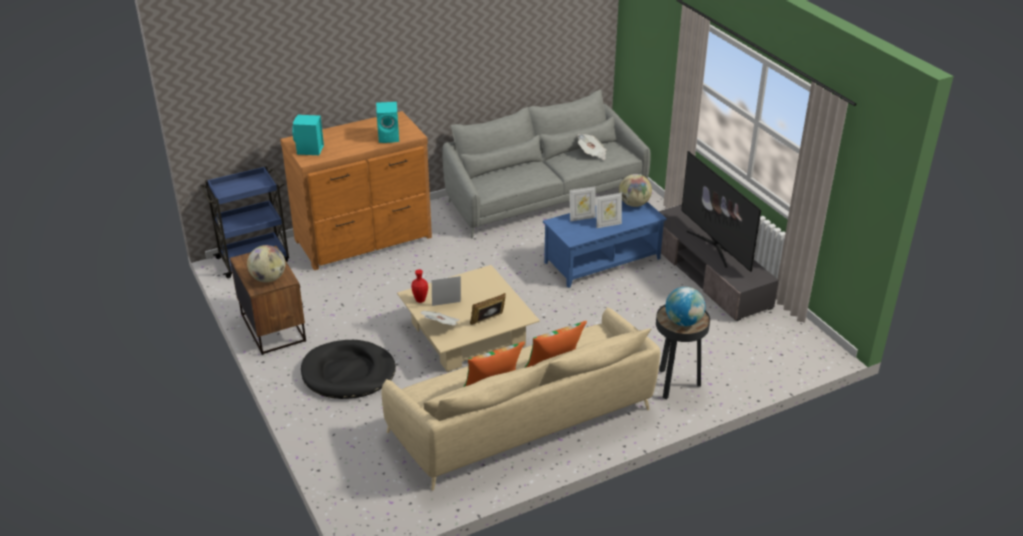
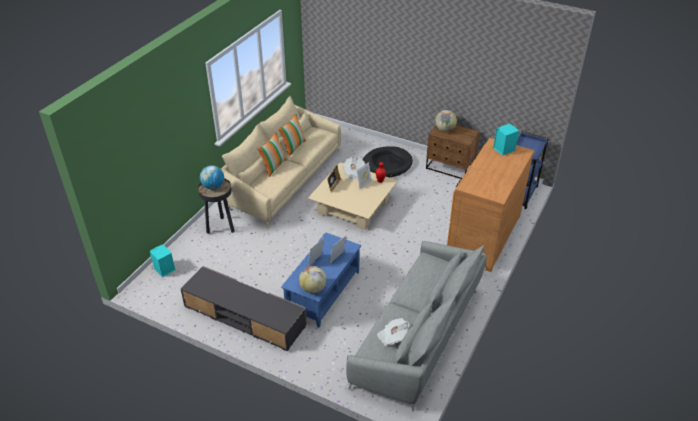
camera: 145 degrees right, 5 degrees up
turquoise speaker [376,102,399,143] -> turquoise speaker moved to [150,245,175,277]
television [682,151,761,272] -> none

